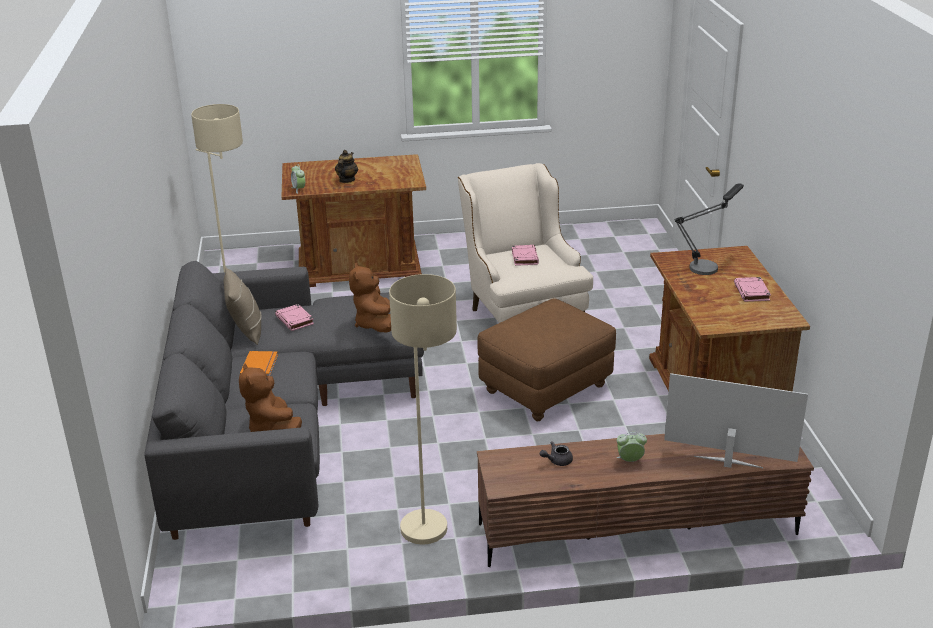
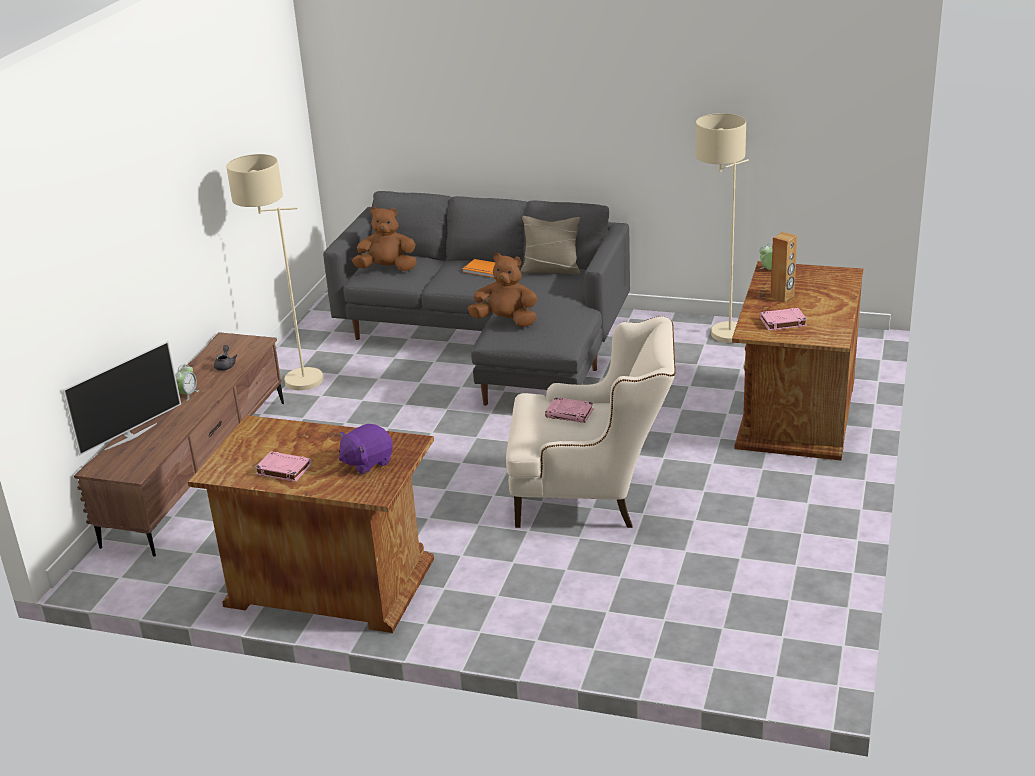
camera: 115 degrees right, 0 degrees up
pink book [275,304,314,331] -> pink book moved to [760,308,807,330]
teapot [335,150,358,183] -> brown speaker [770,232,797,302]
brown ottoman [478,298,616,421] -> none
table lamp [674,183,744,275] -> purple plush toy [339,424,393,474]

